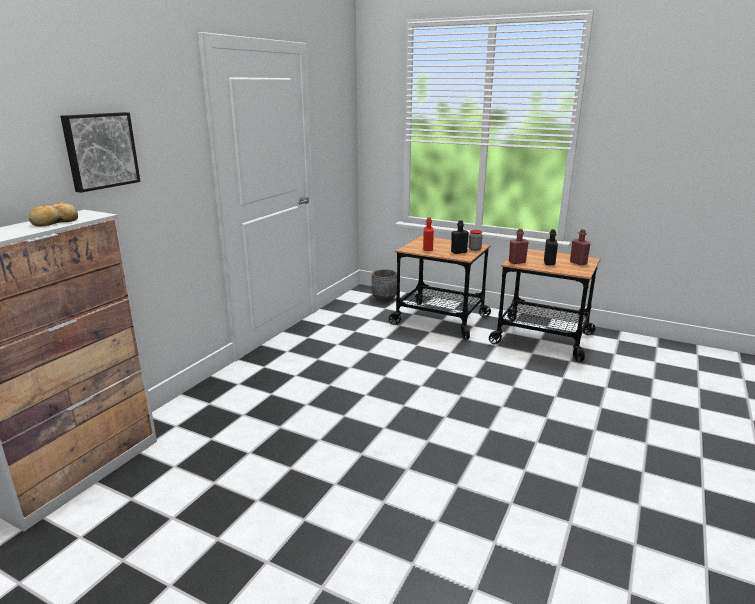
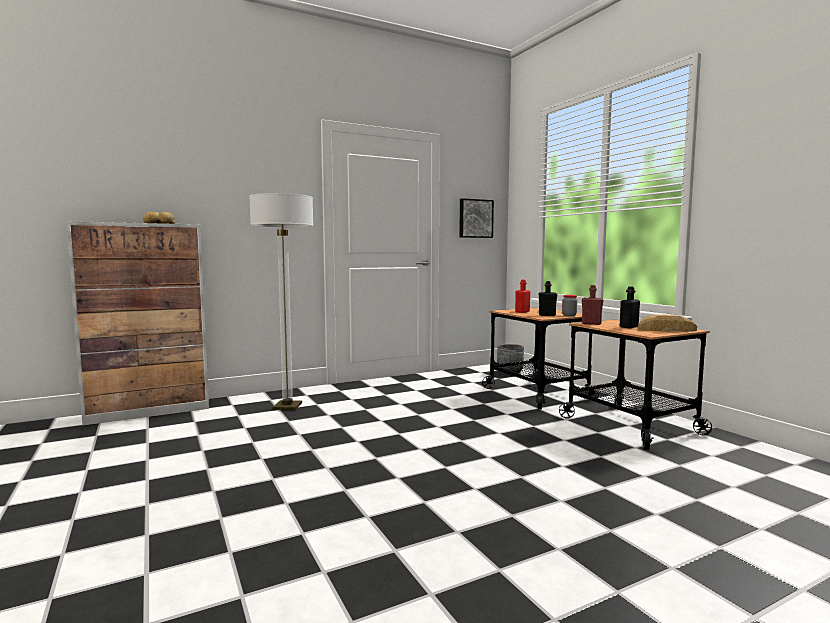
camera: 35 degrees right, 15 degrees down
picture [60,112,141,193] -> picture moved to [459,198,494,238]
red bottle [570,229,591,265] -> bread [638,314,697,332]
none -> floor lamp [249,193,314,410]

